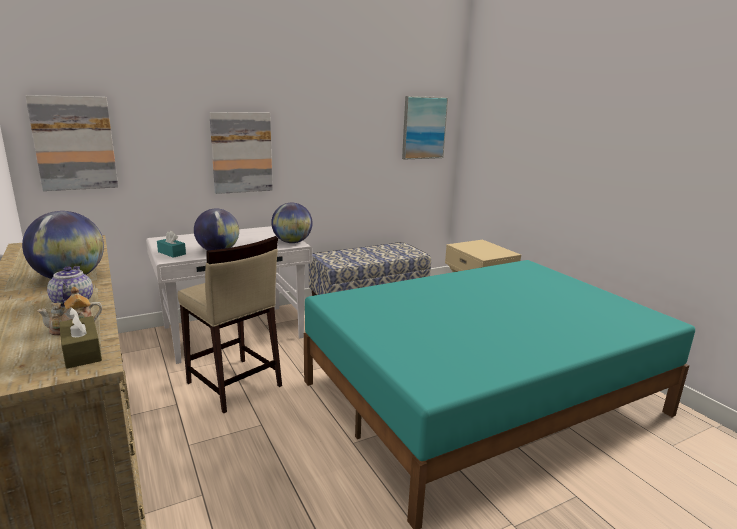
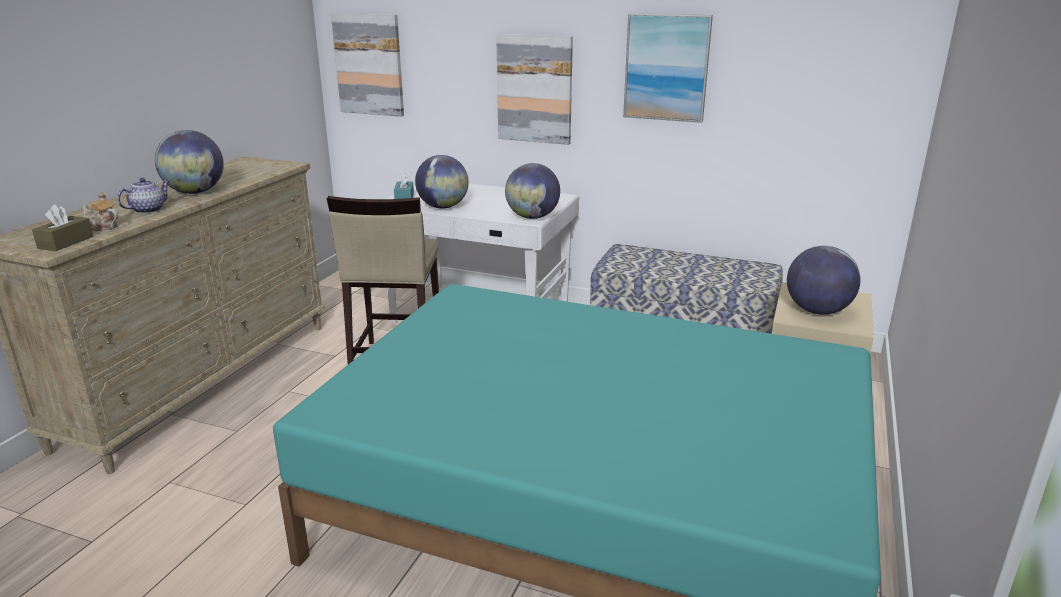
camera: 50 degrees right, 5 degrees up
picture [402,96,448,160] -> picture moved to [623,13,713,123]
none -> globe [787,246,861,315]

